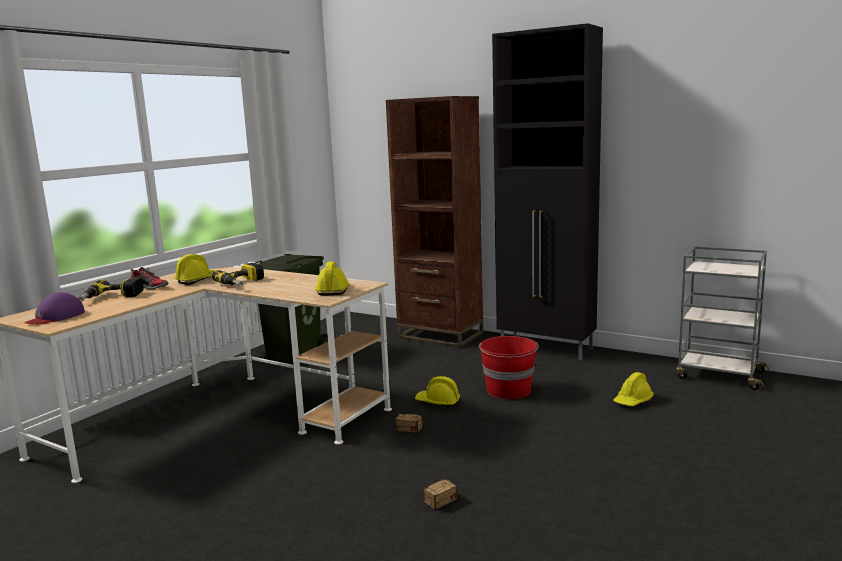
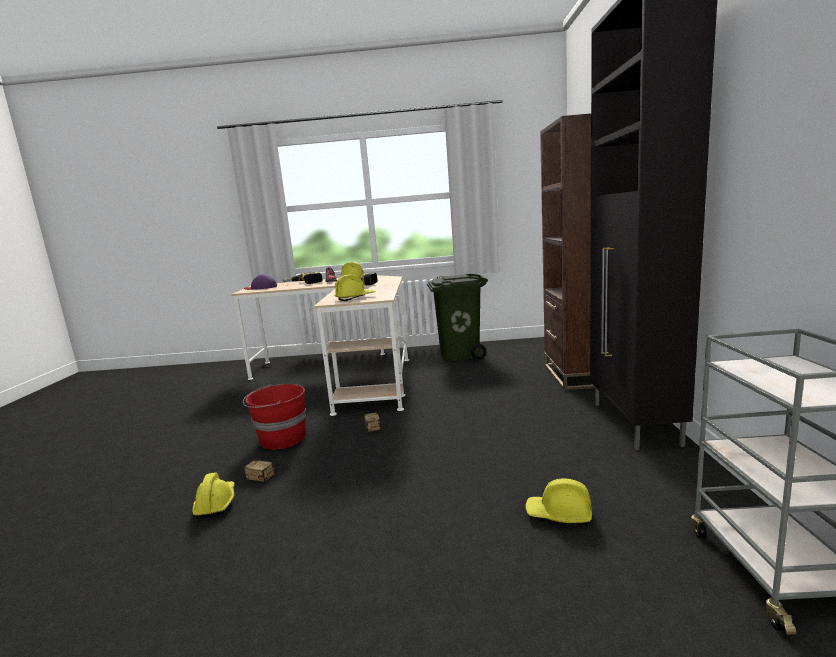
camera: 60 degrees right, 0 degrees up
yellow hard hat [415,376,460,408] -> yellow hard hat moved to [192,472,235,517]
red bucket [479,336,539,399] -> red bucket moved to [243,384,306,450]

